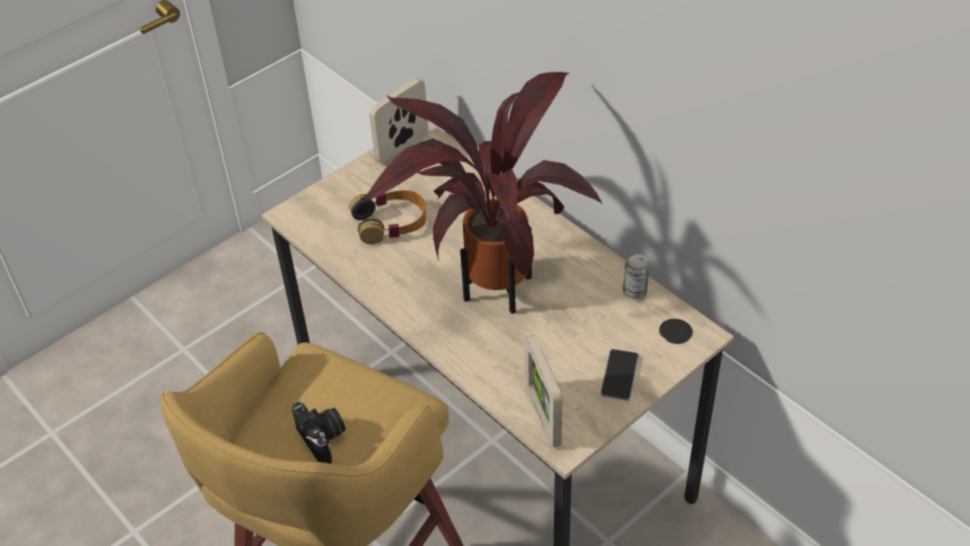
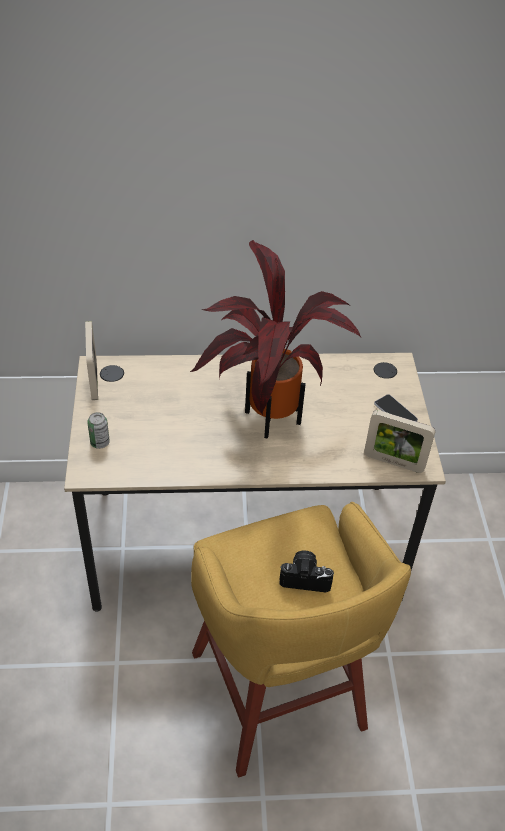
camera: 55 degrees left, 0 degrees up
headphones [349,190,426,244] -> none
can [623,254,650,299] -> can moved to [87,412,110,449]

